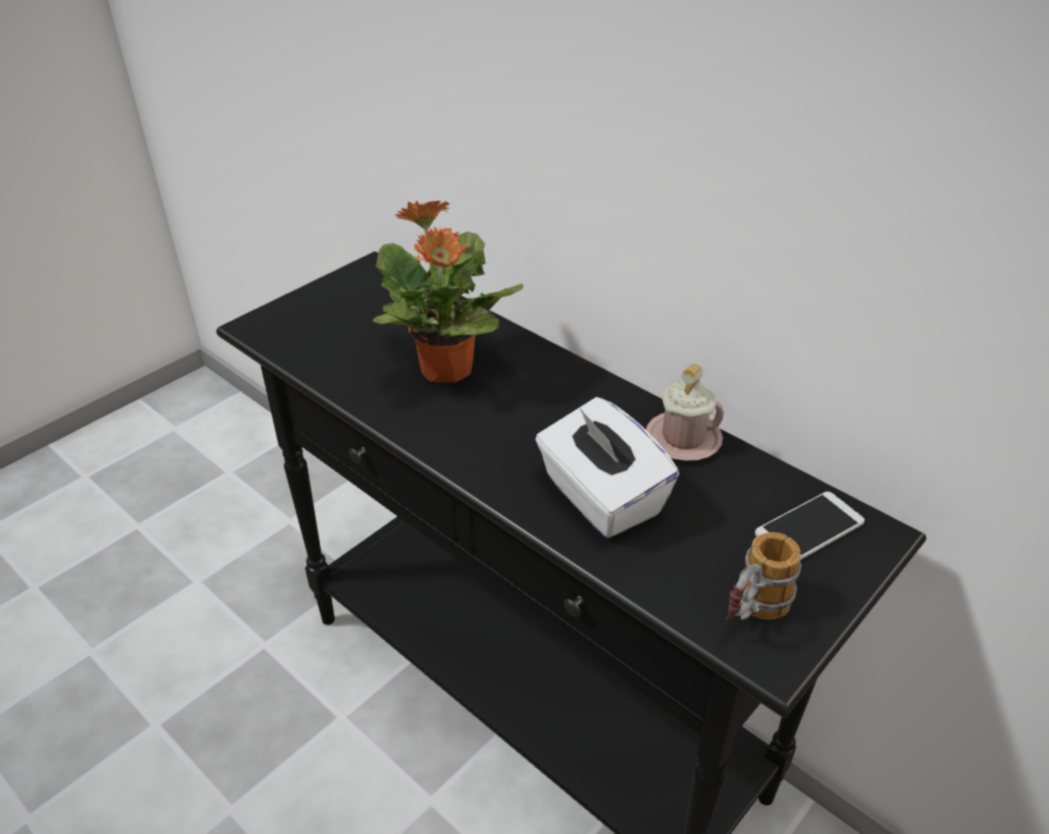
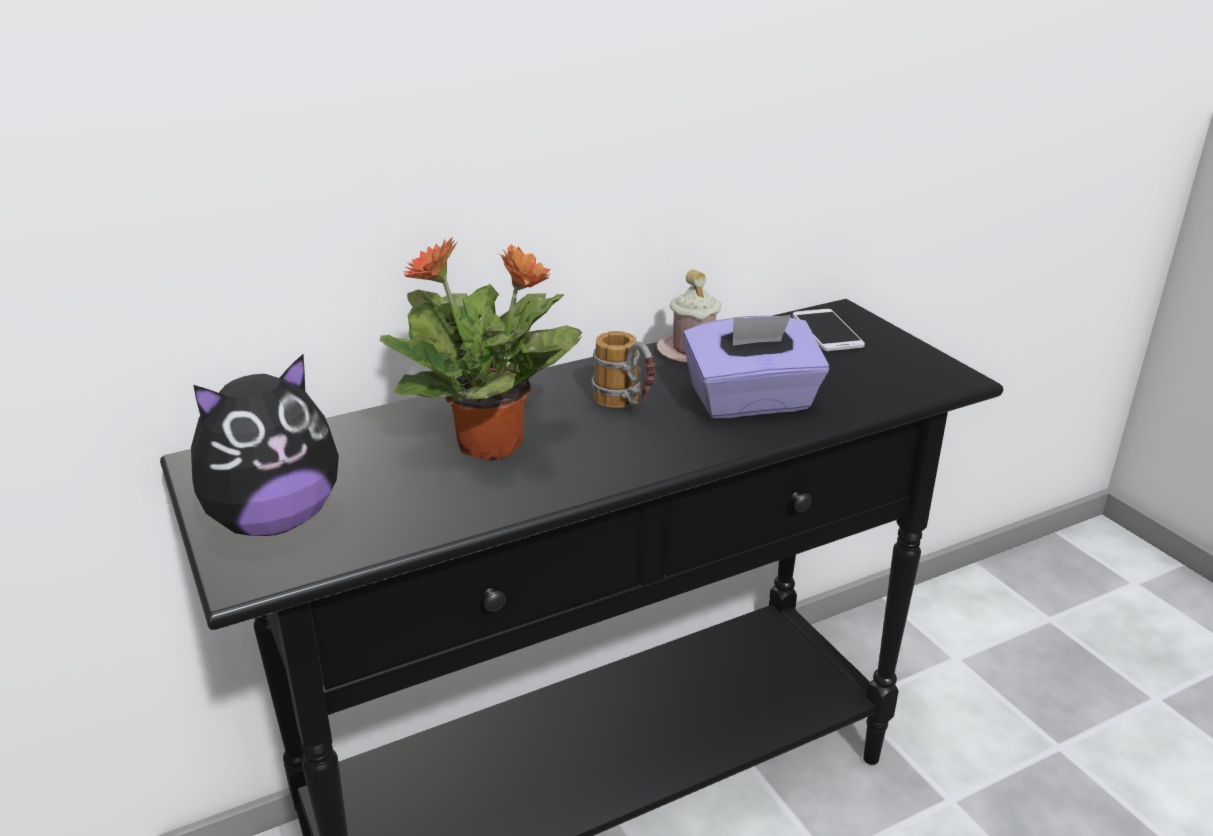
camera: 70 degrees left, 10 degrees down
white tissue box [535,397,679,538] -> purple tissue box [682,315,829,418]
mug [726,532,801,621] -> mug moved to [592,331,656,408]
none -> plush toy [191,354,339,536]

